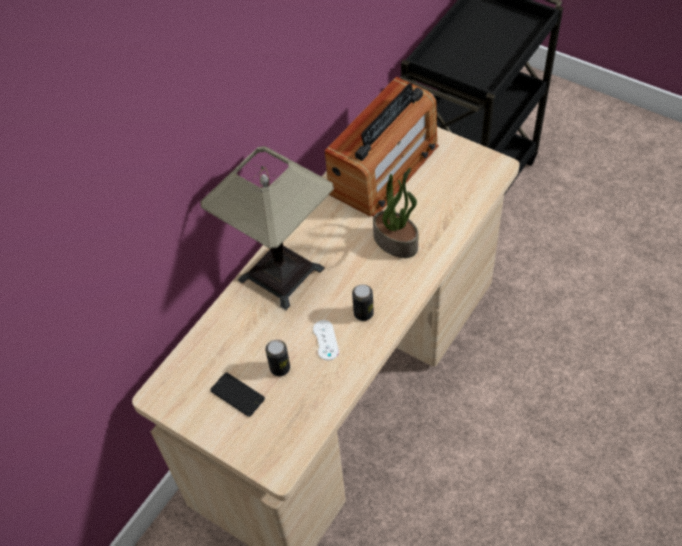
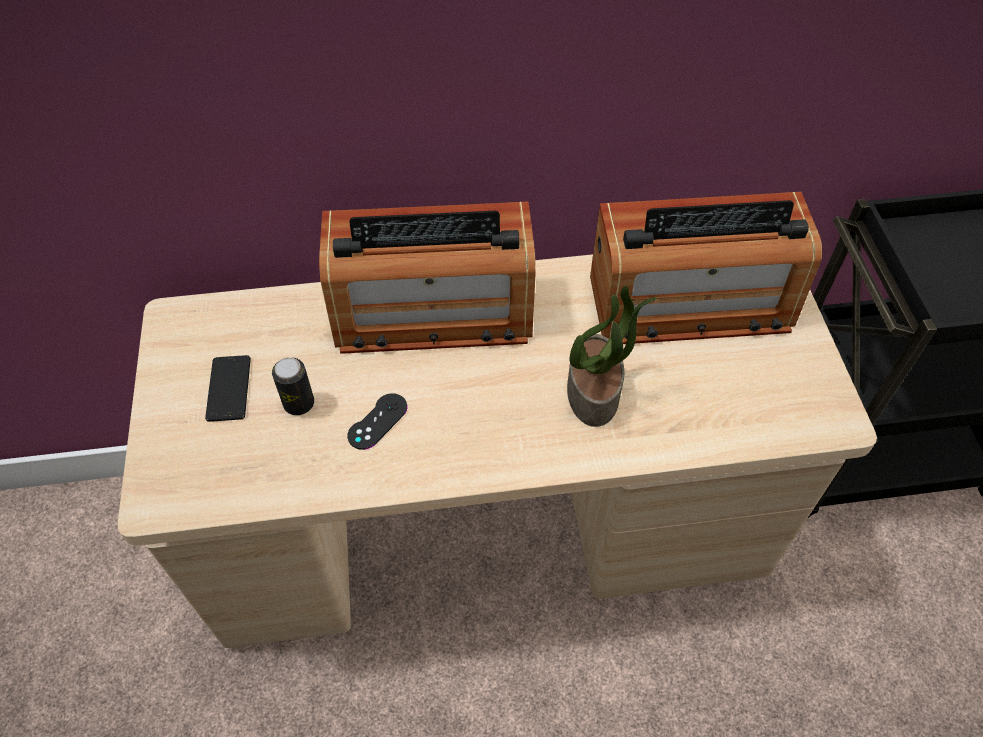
camera: 45 degrees right, 0 degrees up
table lamp [200,146,334,310] -> radio [319,201,536,354]
white game controller [313,320,339,360] -> black game controller [347,393,408,450]
can [352,285,374,321] -> none

